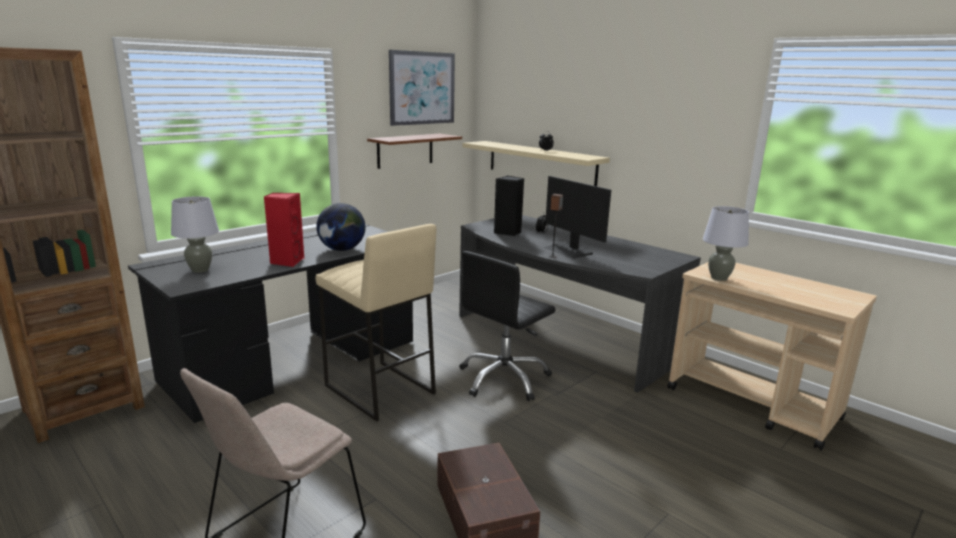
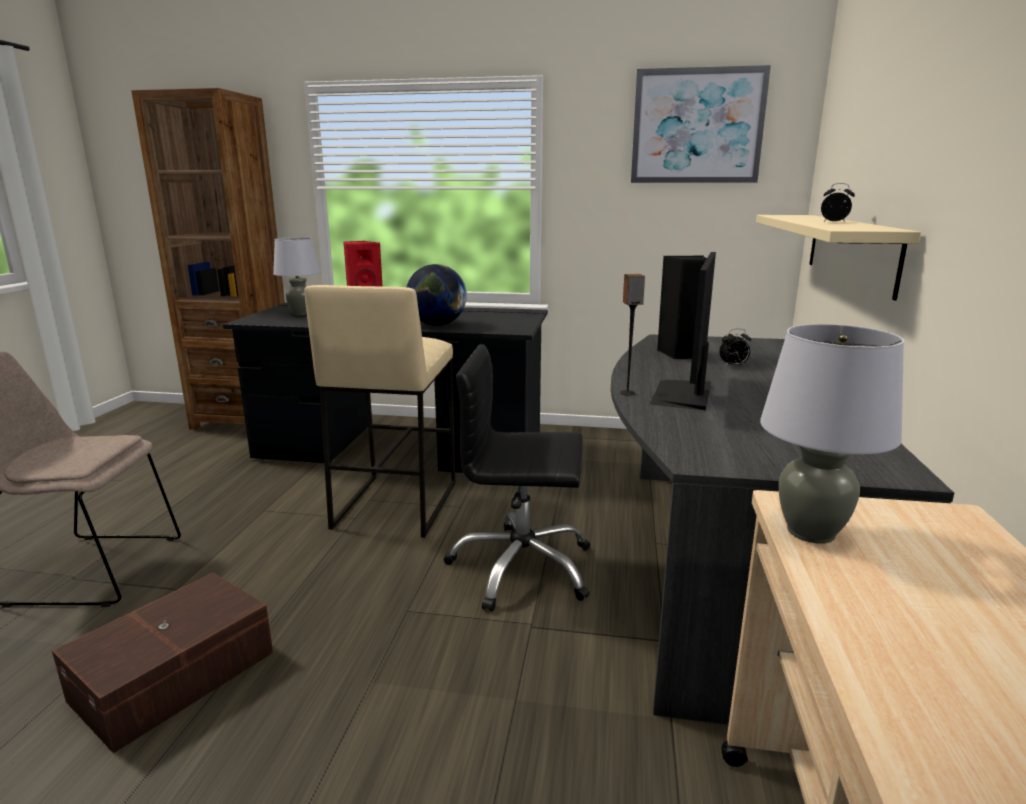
camera: 55 degrees right, 0 degrees up
brown shelf [367,134,462,169] -> none

